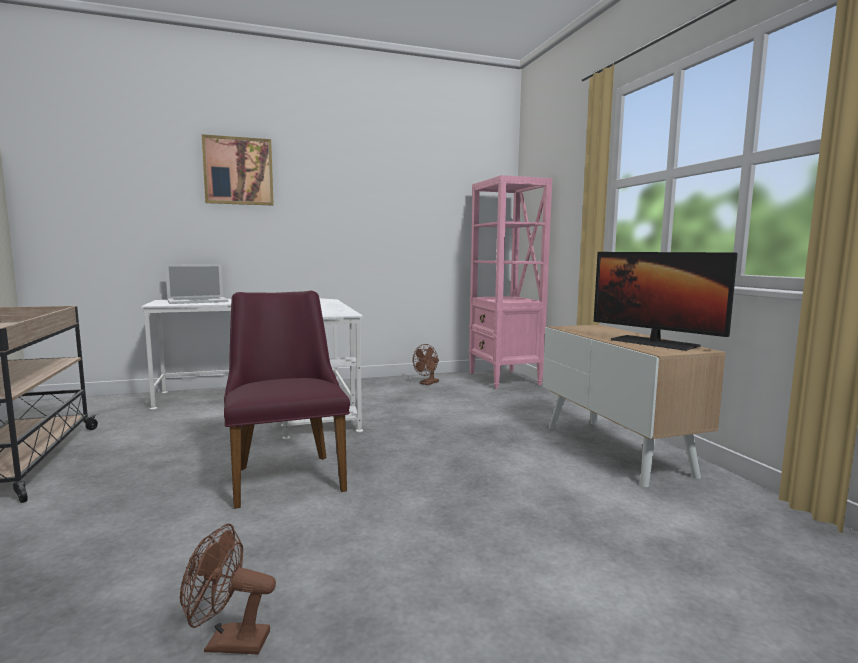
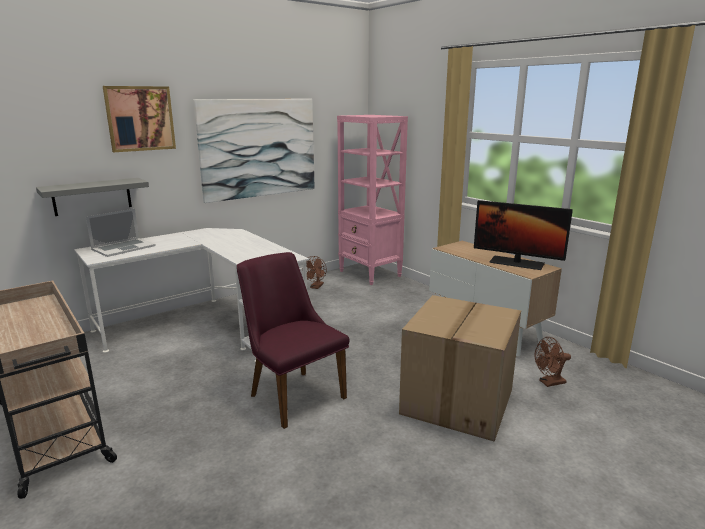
camera: 20 degrees left, 10 degrees up
brown fan [180,524,276,654] -> brown fan moved to [535,337,571,387]
none -> grey shelf [36,178,149,216]
none -> picture [194,99,315,203]
none -> cardboard box [399,295,521,442]

